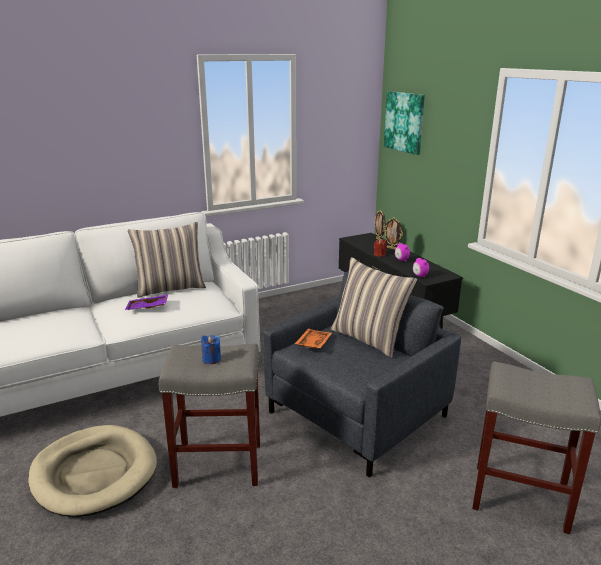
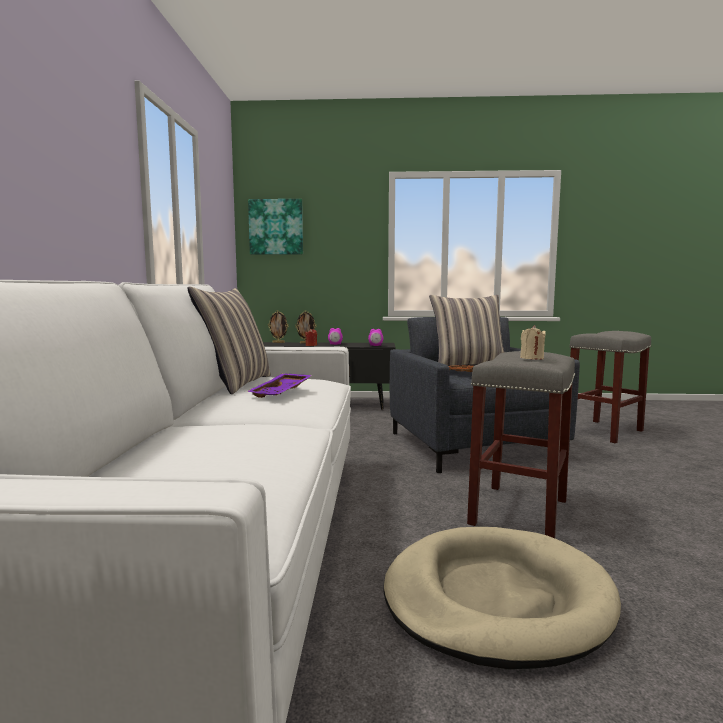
camera: 60 degrees left, 15 degrees down
blue candle [201,335,221,364] -> beige candle [520,325,546,360]

